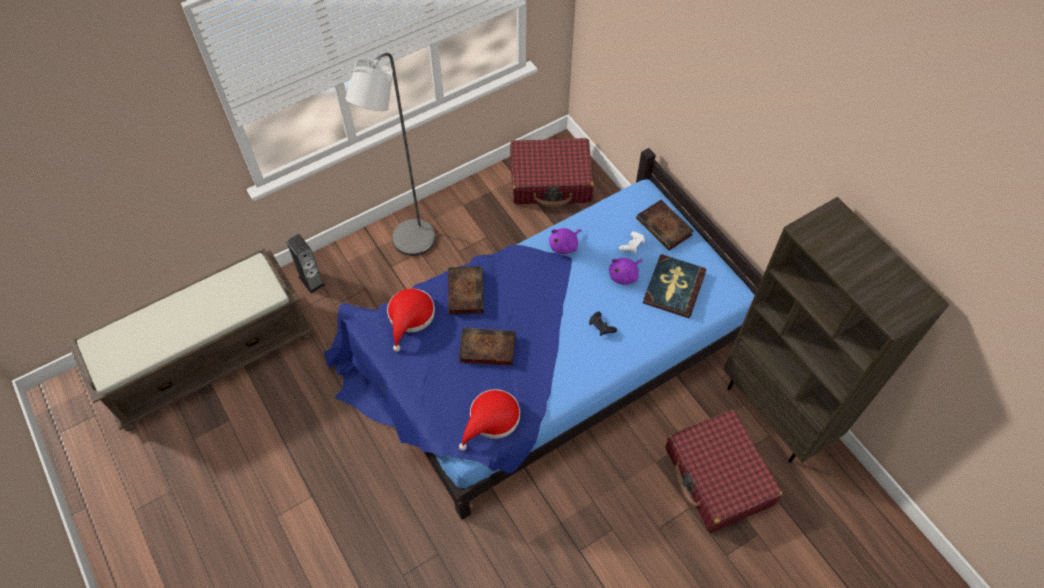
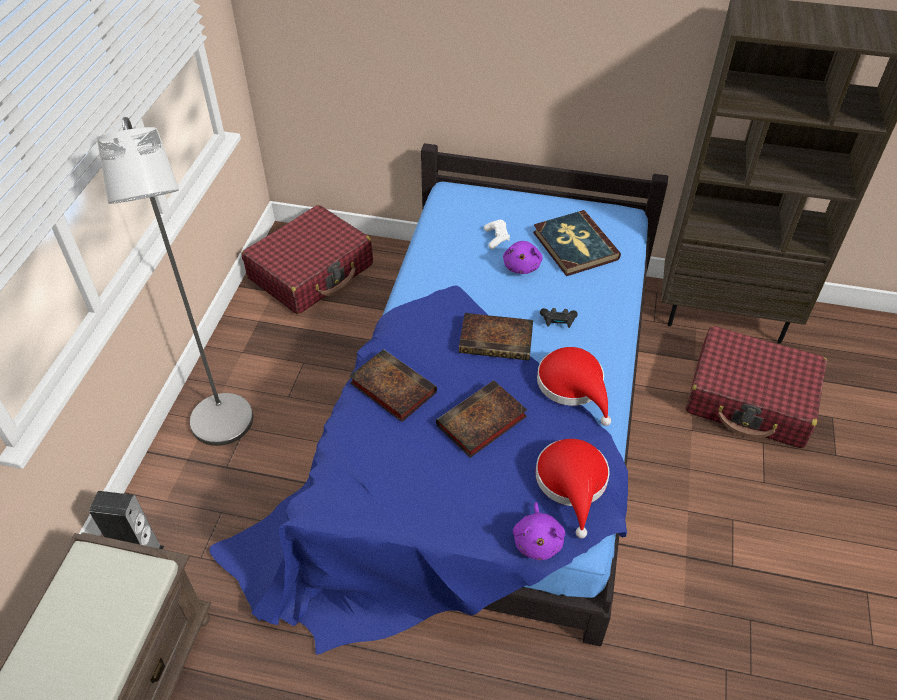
camera: 45 degrees left, 10 degrees down
red hat [387,289,435,352] -> red hat moved to [537,347,611,426]
purple plush toy [549,228,581,254] -> purple plush toy moved to [513,502,565,560]
book [636,200,694,250] -> book moved to [459,313,533,361]

